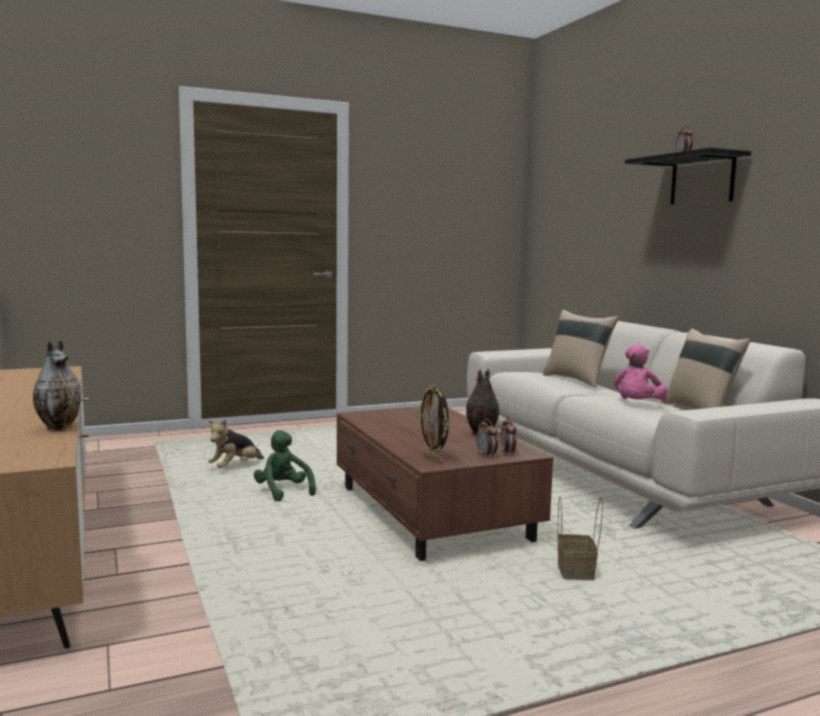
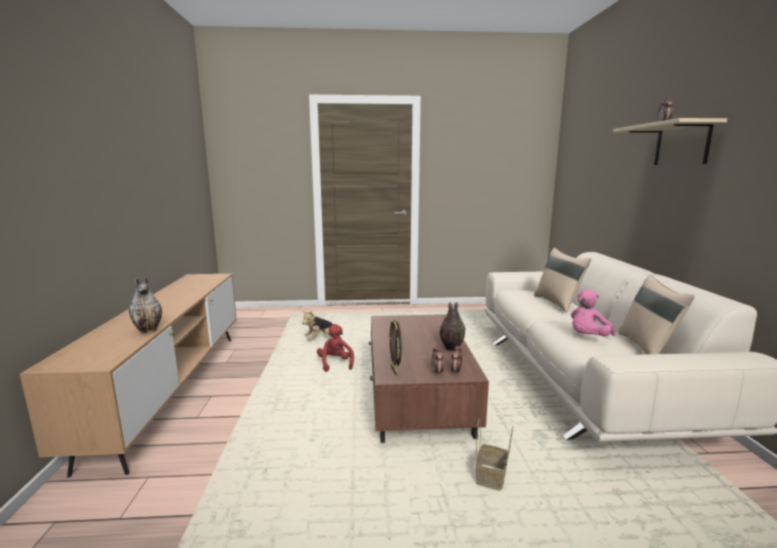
camera: 20 degrees right, 5 degrees up
green plush toy [254,430,316,502] -> red plush toy [317,324,354,372]
black shelf [625,147,751,205] -> beige shelf [613,118,727,165]

